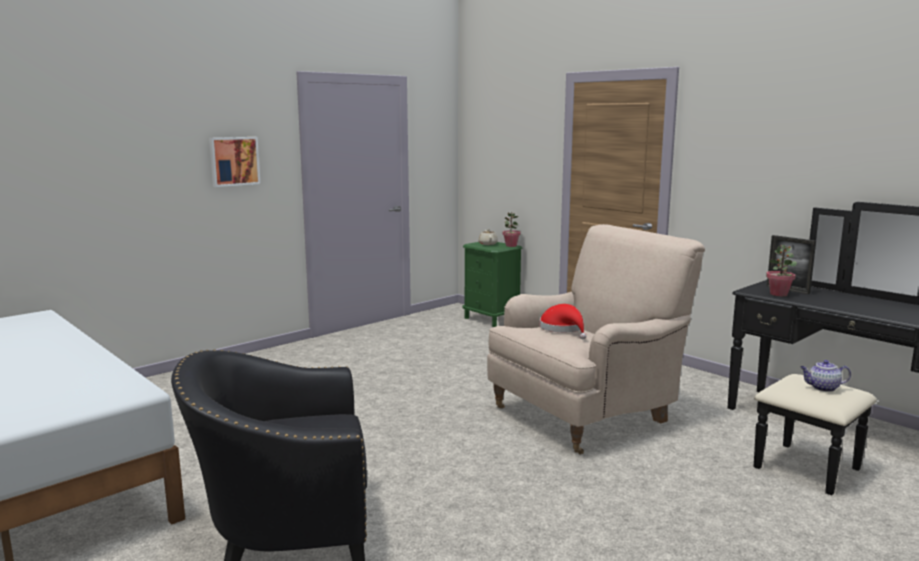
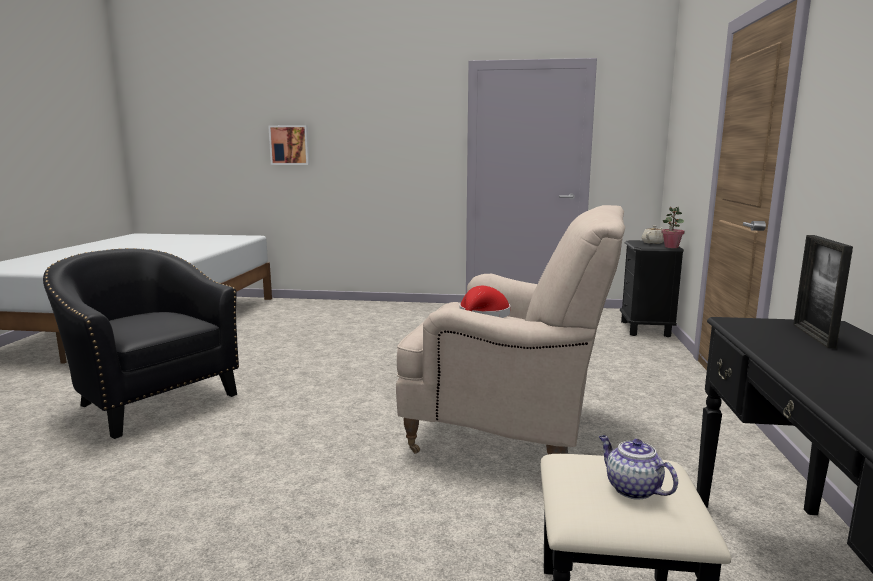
camera: 50 degrees right, 0 degrees up
picture [209,137,261,187] -> picture moved to [268,125,310,165]
green nightstand [463,242,522,327] -> black nightstand [620,240,684,337]
potted plant [766,245,797,296] -> none

